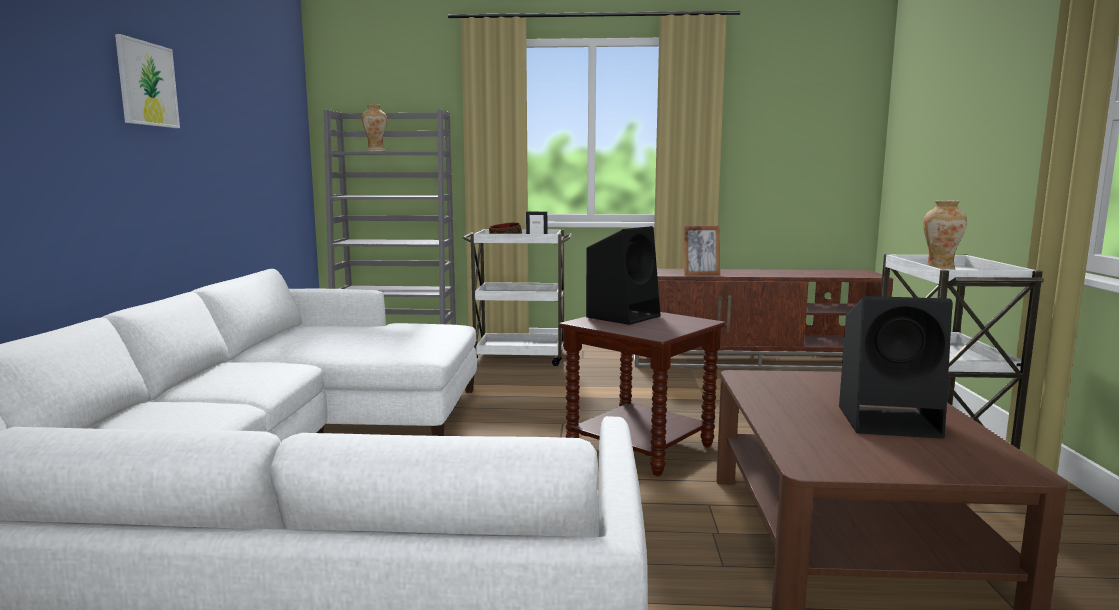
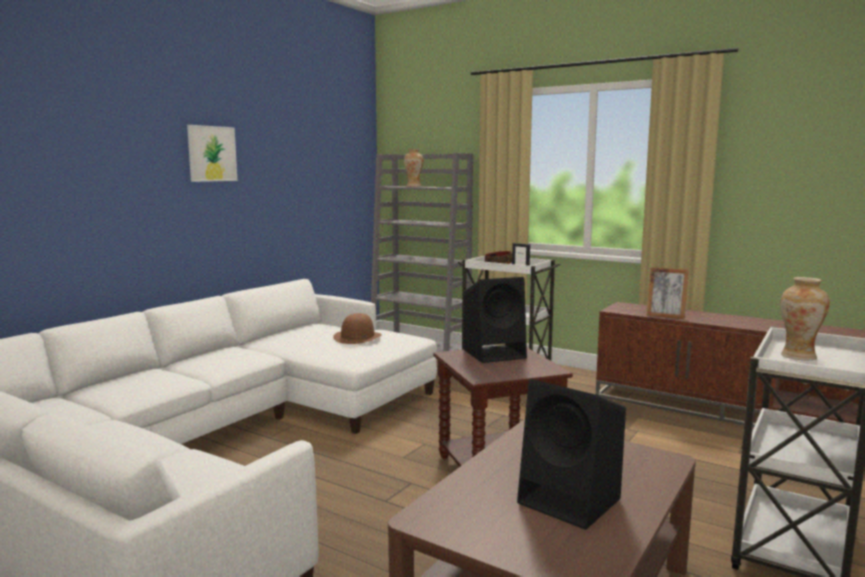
camera: 30 degrees right, 0 degrees up
none -> brown hat [333,313,382,344]

